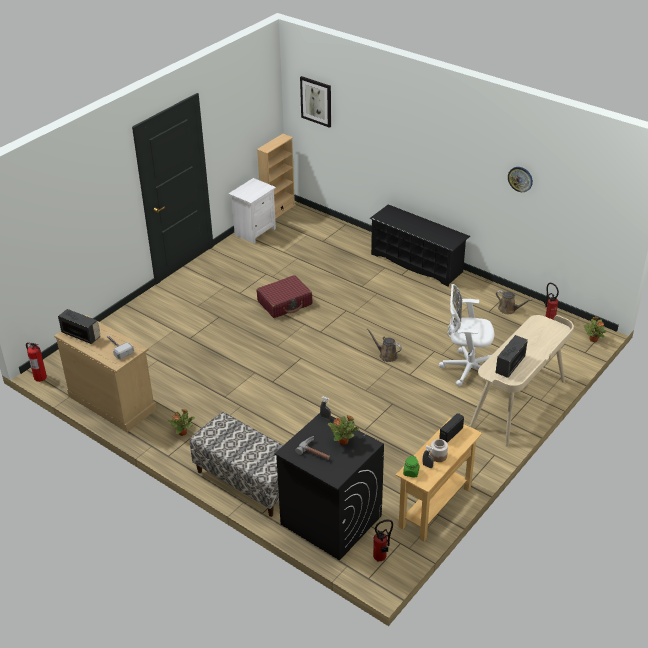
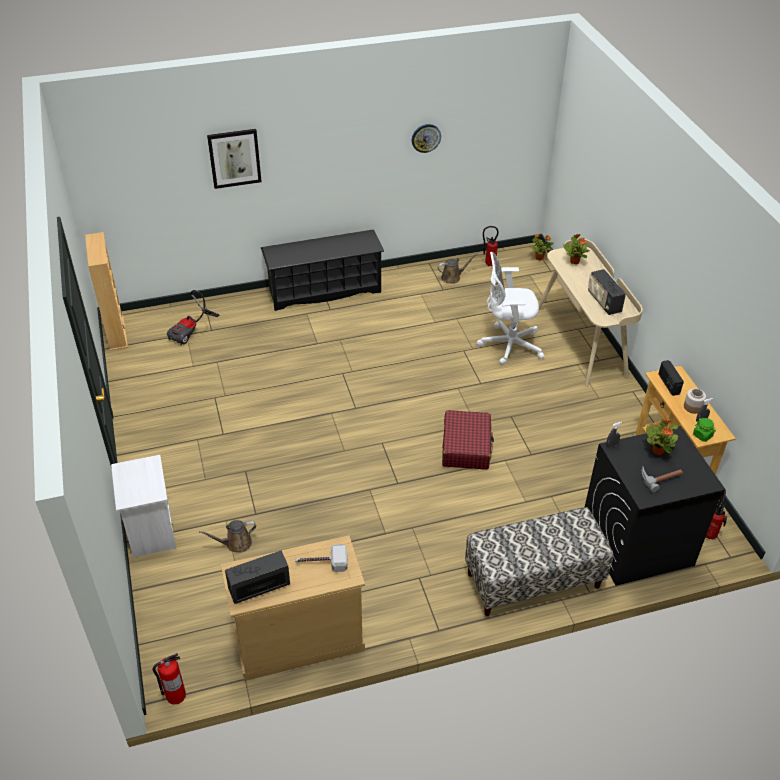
camera: 55 degrees left, 5 degrees up
potted plant [167,409,195,436] -> potted plant moved to [563,234,590,264]
white nightstand [228,178,276,244] -> white nightstand moved to [111,455,176,558]
red suitcase [256,275,312,318] -> red suitcase moved to [442,410,494,470]
picture [300,76,331,128] -> picture moved to [207,129,262,189]
brown watering can [367,328,402,362] -> brown watering can moved to [199,520,256,553]
white office chair [439,284,494,386] -> white office chair turned 45 degrees clockwise [477,252,544,365]
none -> vacuum cleaner [167,290,220,345]

